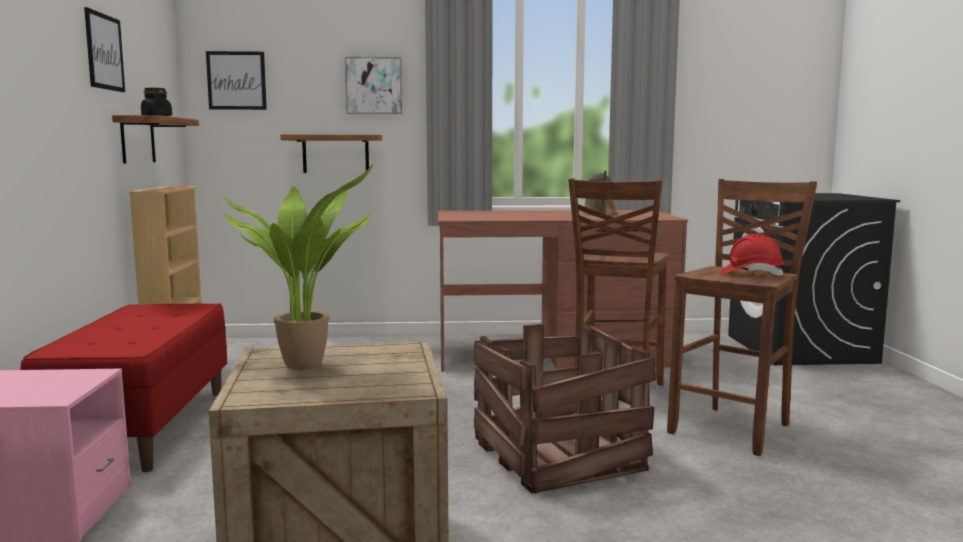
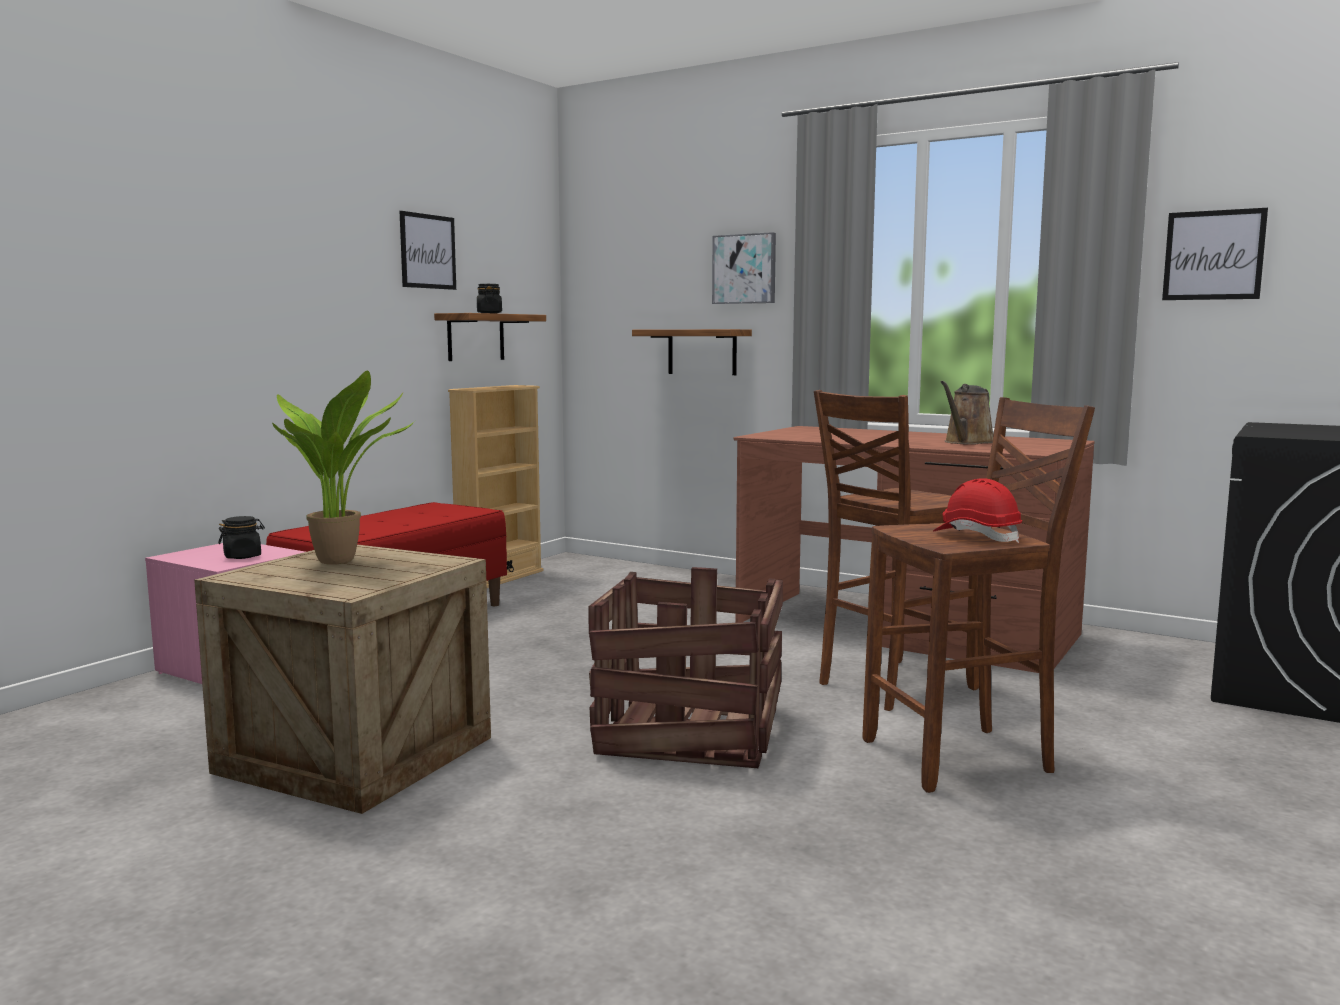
camera: 35 degrees right, 0 degrees up
picture [206,51,267,110] -> picture moved to [1162,208,1268,300]
none -> black jar [218,516,265,559]

